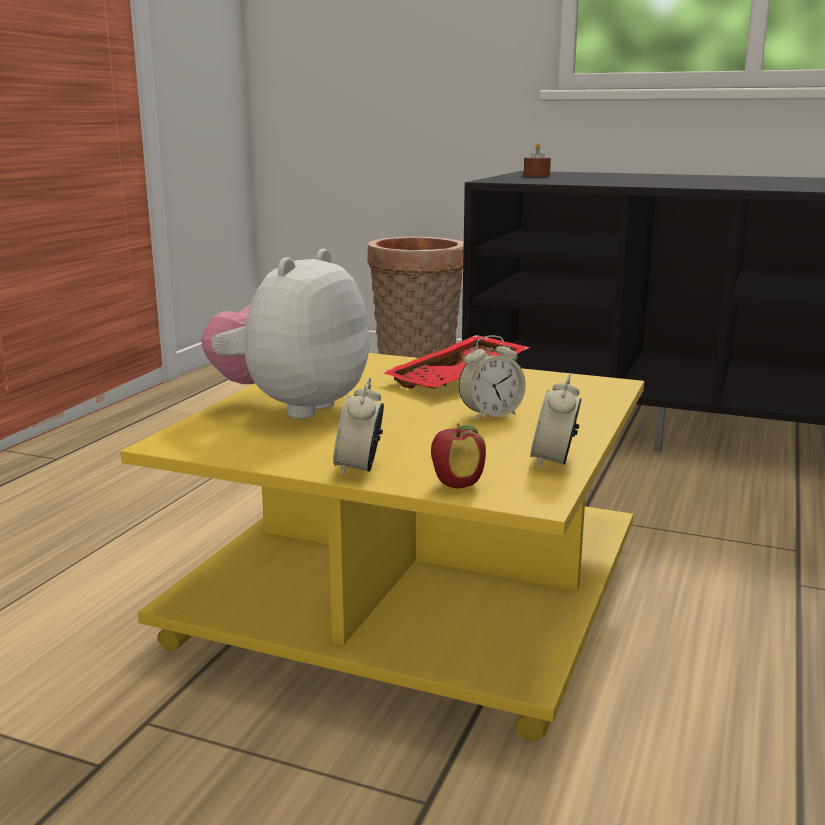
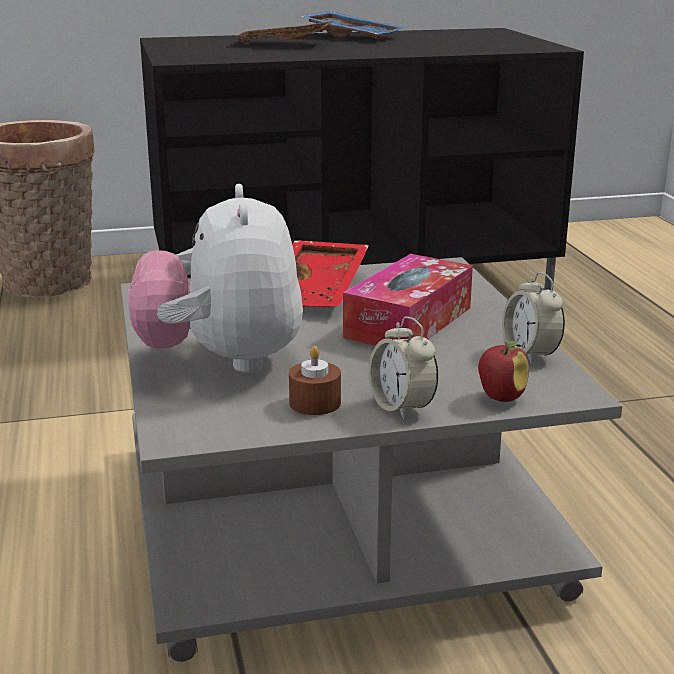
camera: 35 degrees left, 5 degrees up
yellow coffee table [120,353,644,742] -> grey coffee table [121,257,622,662]
alarm clock [459,335,526,421] -> tissue box [343,254,473,346]
brown candle [524,143,551,177] -> brown candle moved to [289,346,341,415]
none -> brown tray [230,21,334,43]
none -> blue tray [301,11,405,41]

